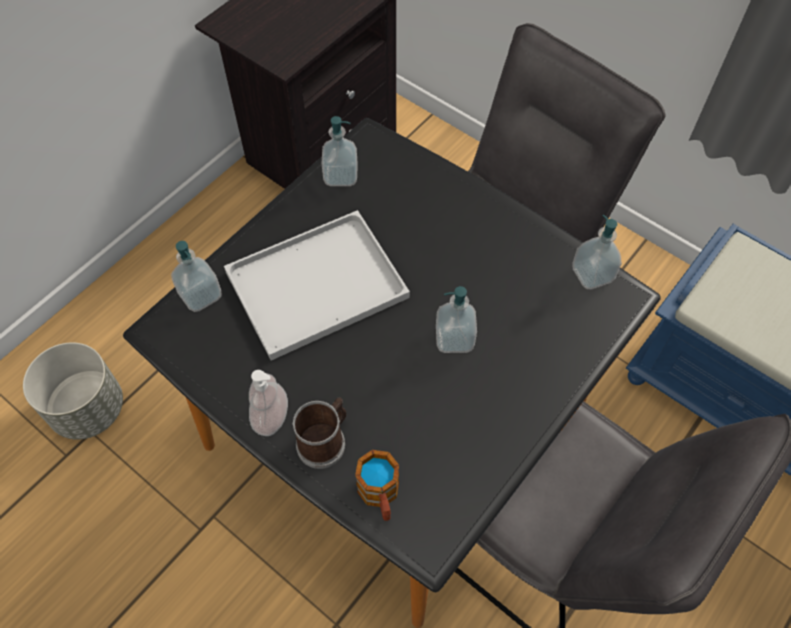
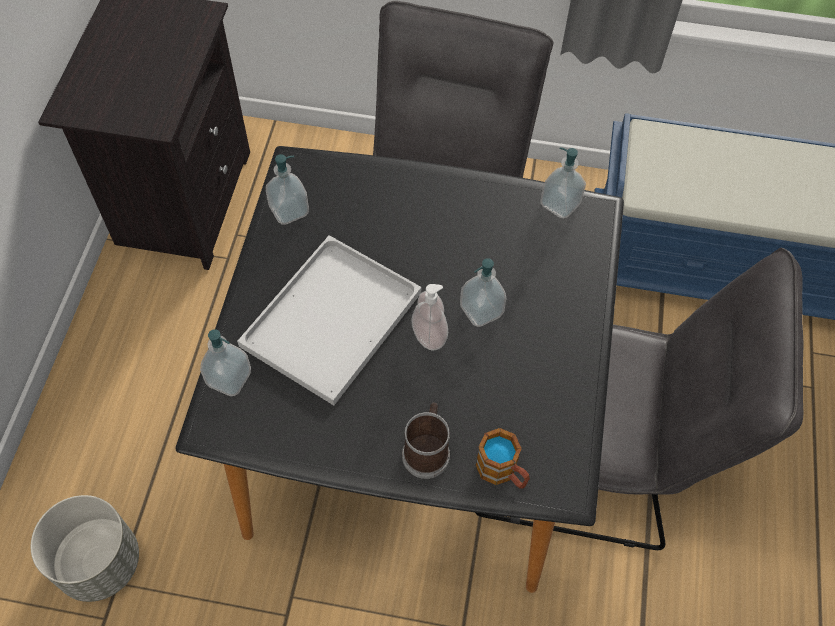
camera: 30 degrees left, 0 degrees up
soap dispenser [249,370,288,436] -> soap dispenser moved to [411,284,448,351]

